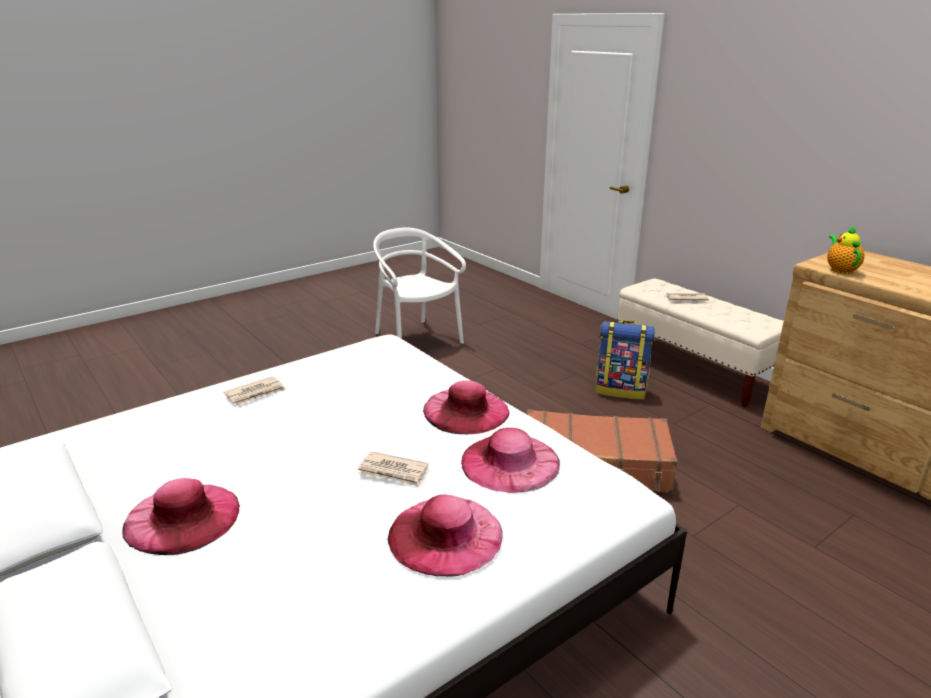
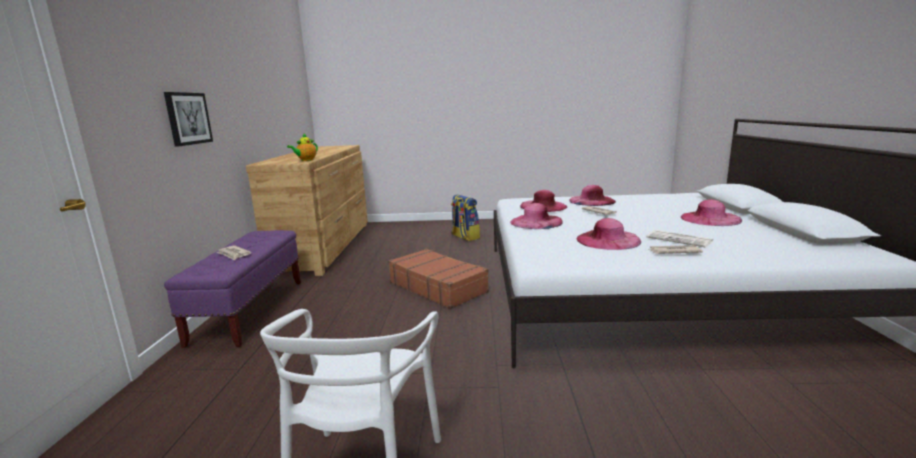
camera: 140 degrees left, 10 degrees down
backpack [596,320,655,400] -> backpack moved to [451,195,480,241]
beige bench [617,279,784,408] -> purple bench [164,230,301,348]
none -> picture [164,92,213,147]
none -> pink hat [576,218,641,250]
none -> newspaper [646,230,713,247]

